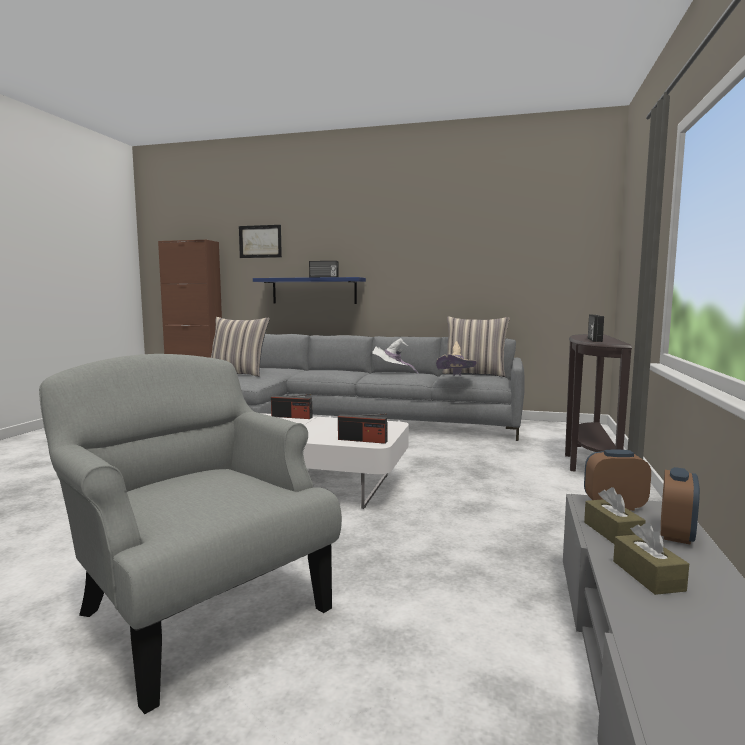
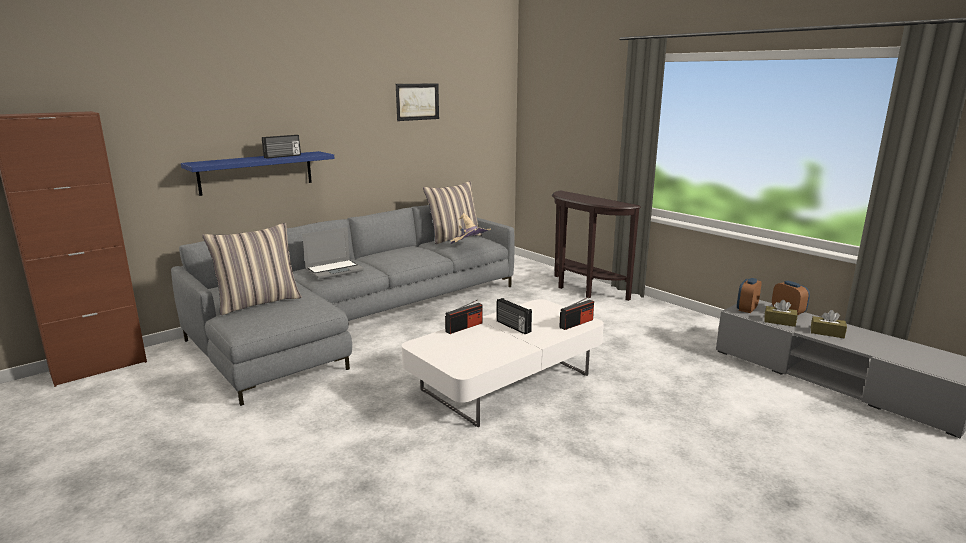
camera: 55 degrees left, 10 degrees up
grey armchair [39,354,342,714] -> none
picture [239,225,282,258] -> picture moved to [396,83,439,121]
white hat [372,338,418,374] -> none
radio [588,315,604,342] -> radio moved to [497,298,532,334]
none -> laptop [302,227,364,279]

